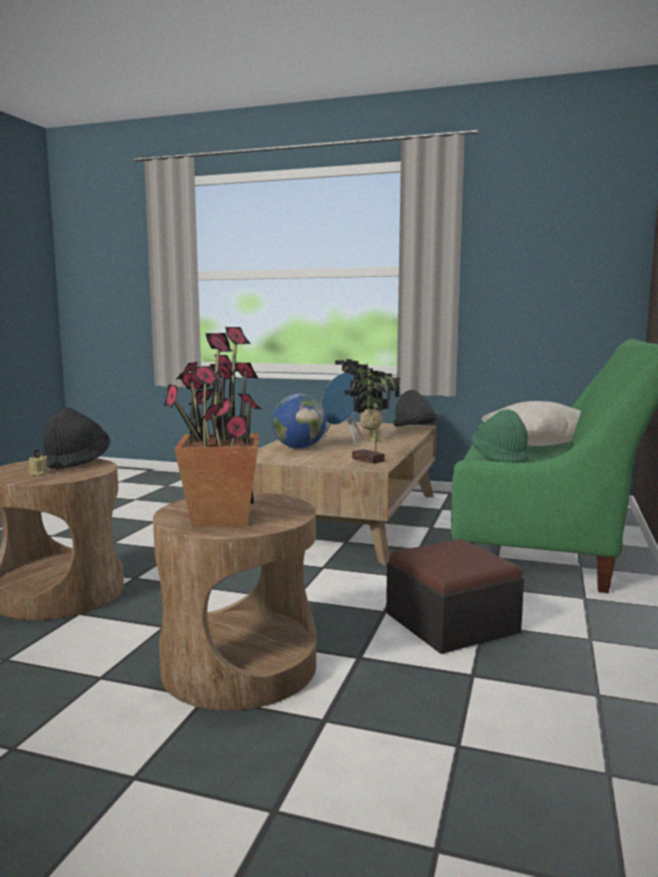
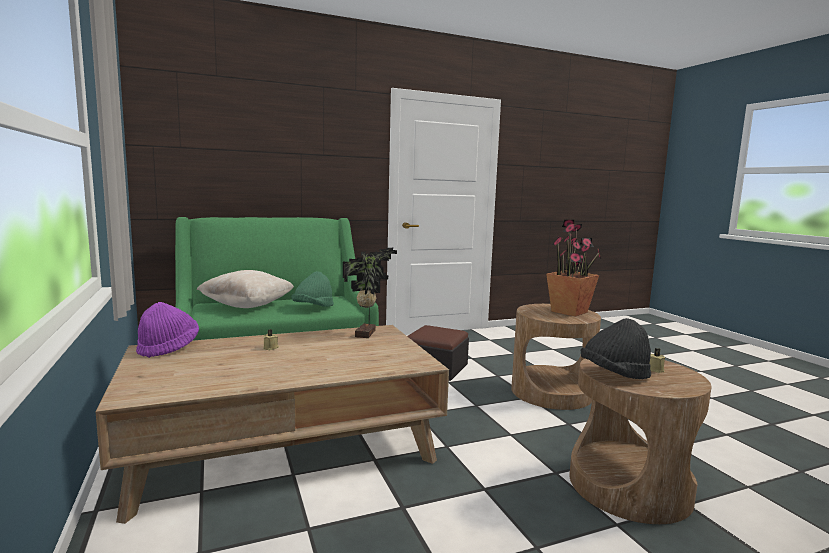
camera: 130 degrees left, 0 degrees up
globe [272,394,327,449] -> none
blue speaker [321,372,363,446] -> none
black hat [393,390,438,427] -> purple hat [136,302,199,358]

